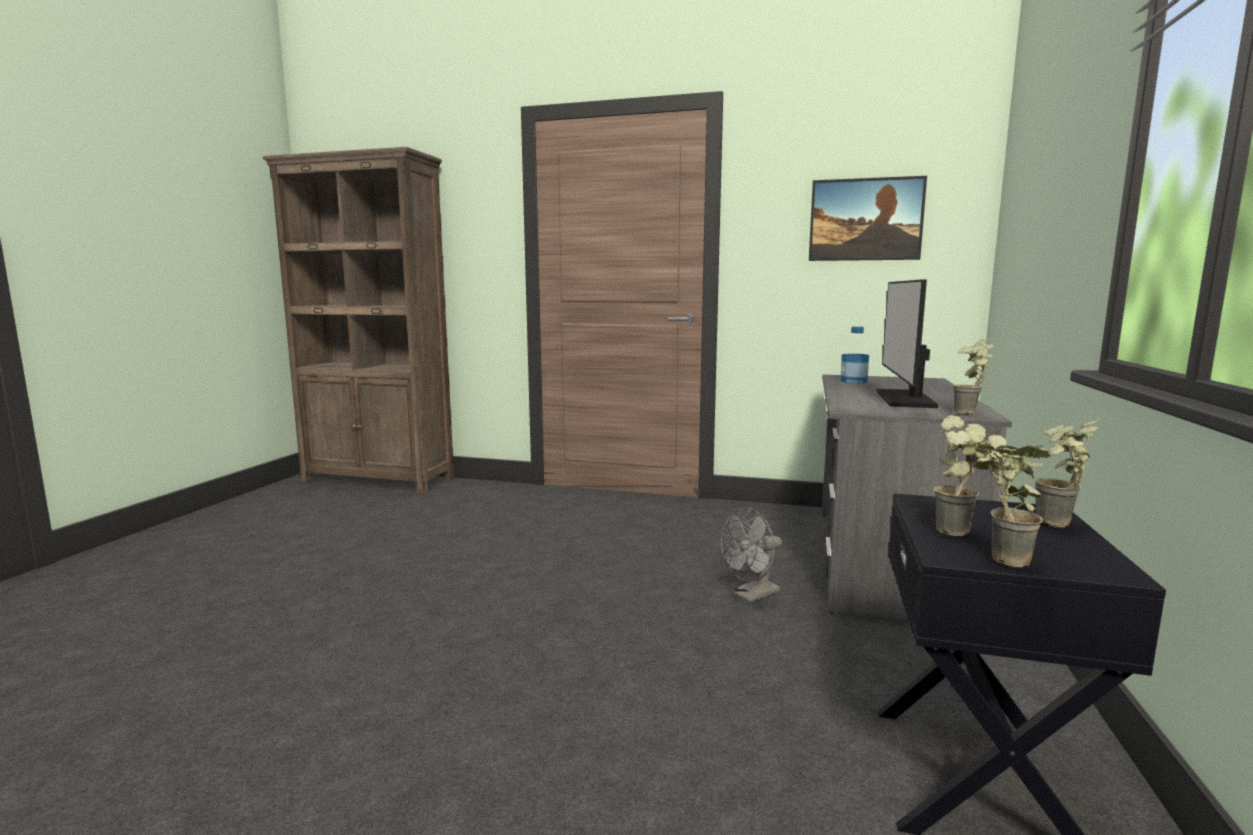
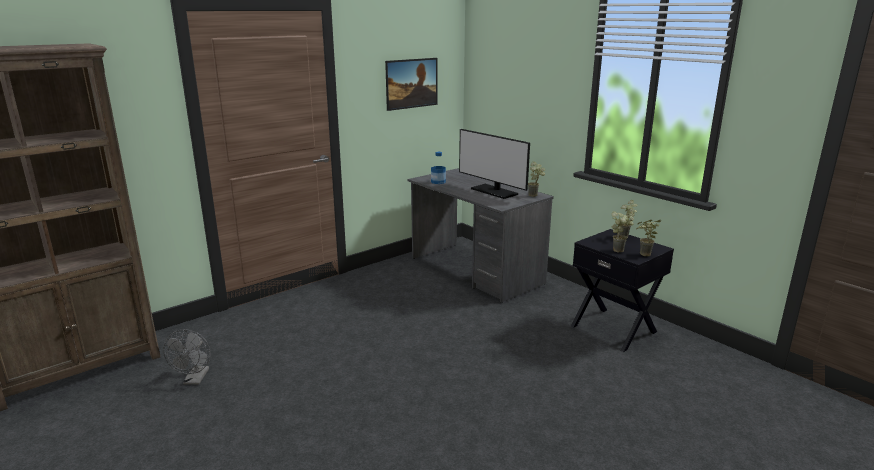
camera: 55 degrees left, 10 degrees up
grey fan [721,508,782,603] -> grey fan moved to [163,329,210,385]

